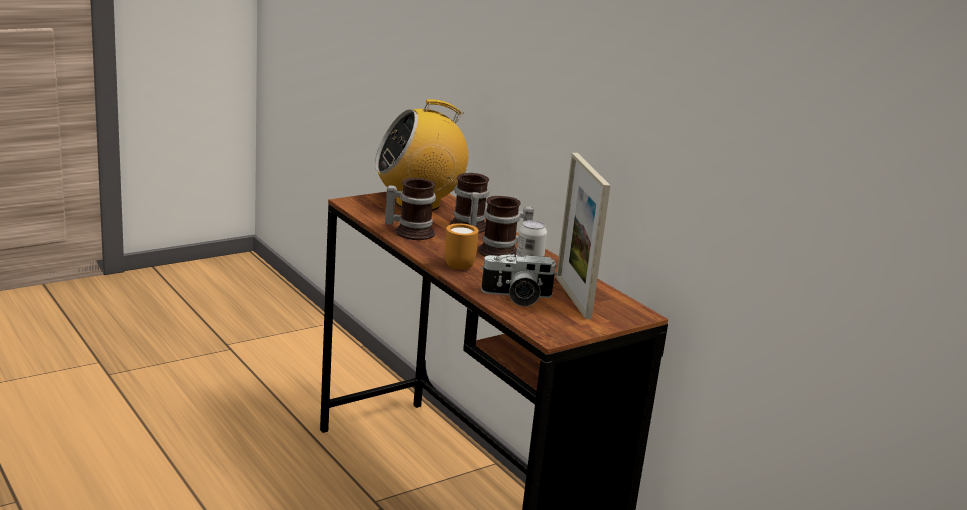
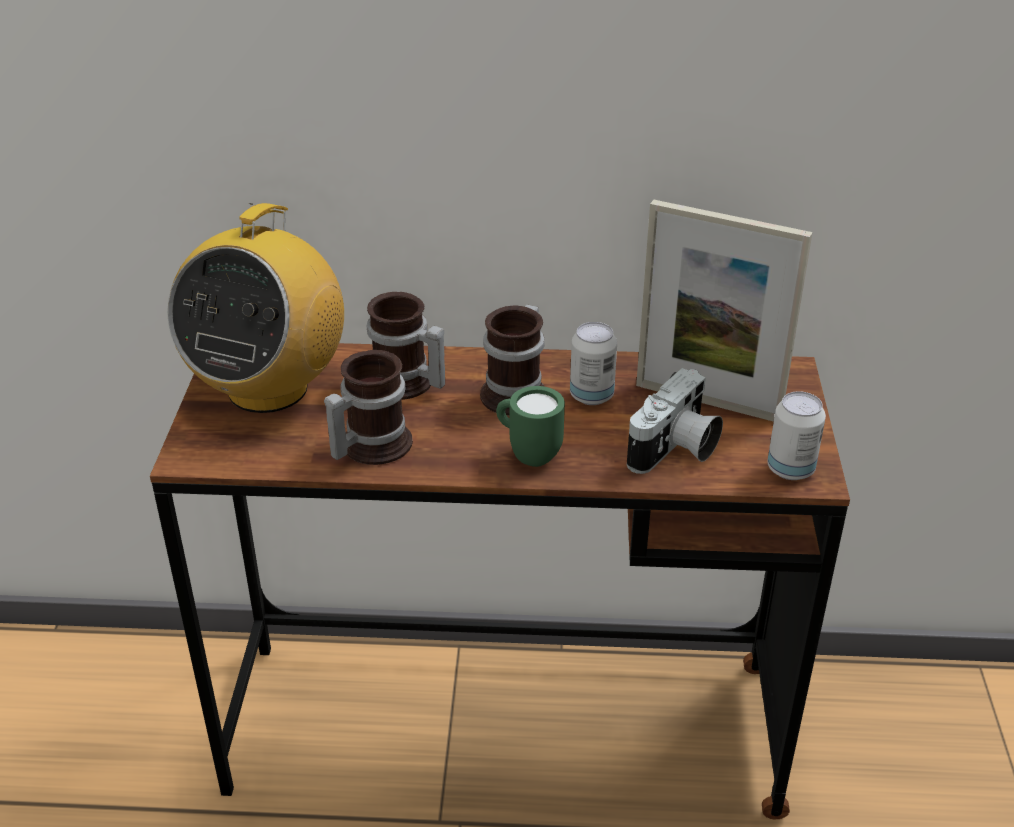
camera: 50 degrees left, 15 degrees up
orange mug [444,223,479,269] -> green mug [496,386,565,467]
none -> can [767,391,826,480]

